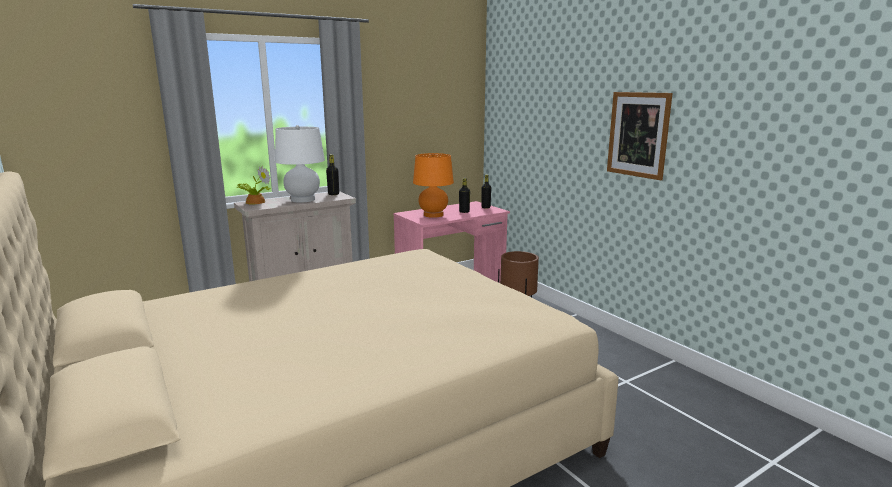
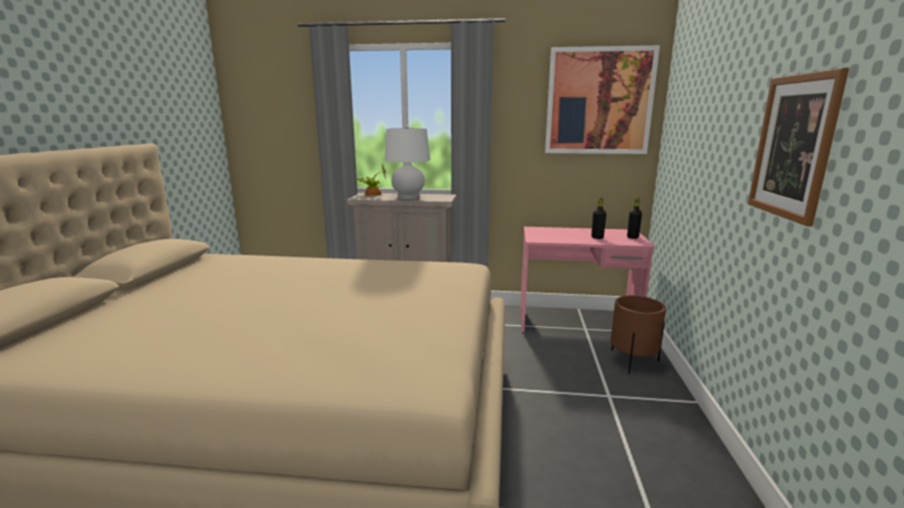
camera: 40 degrees right, 0 degrees up
black bottle [326,154,339,195] -> none
orange table lamp [413,153,454,218] -> none
none -> picture [545,45,660,154]

